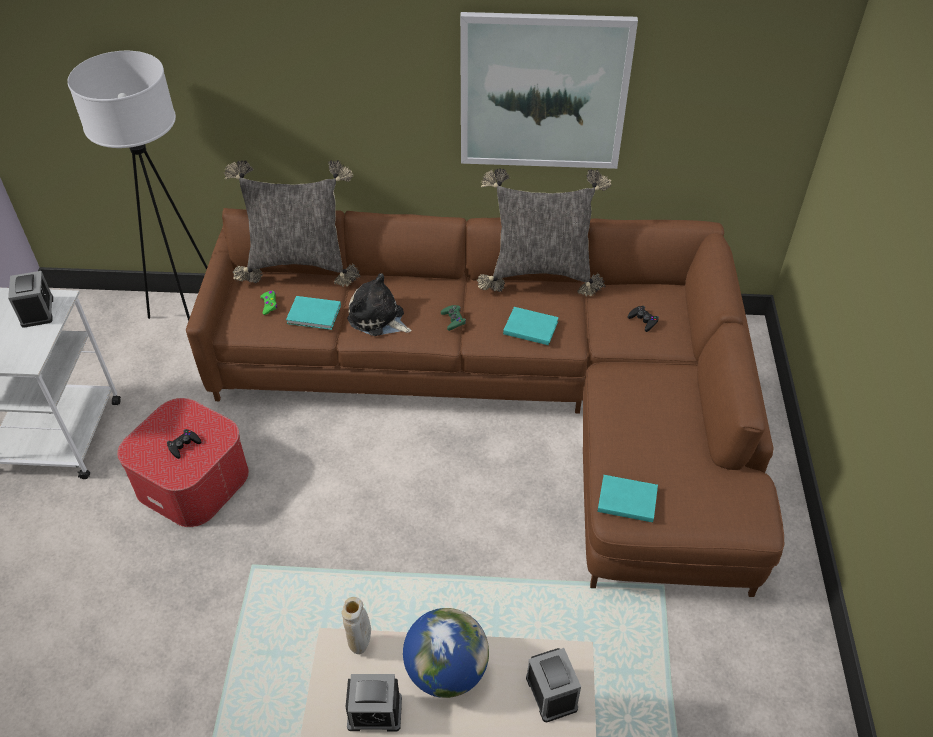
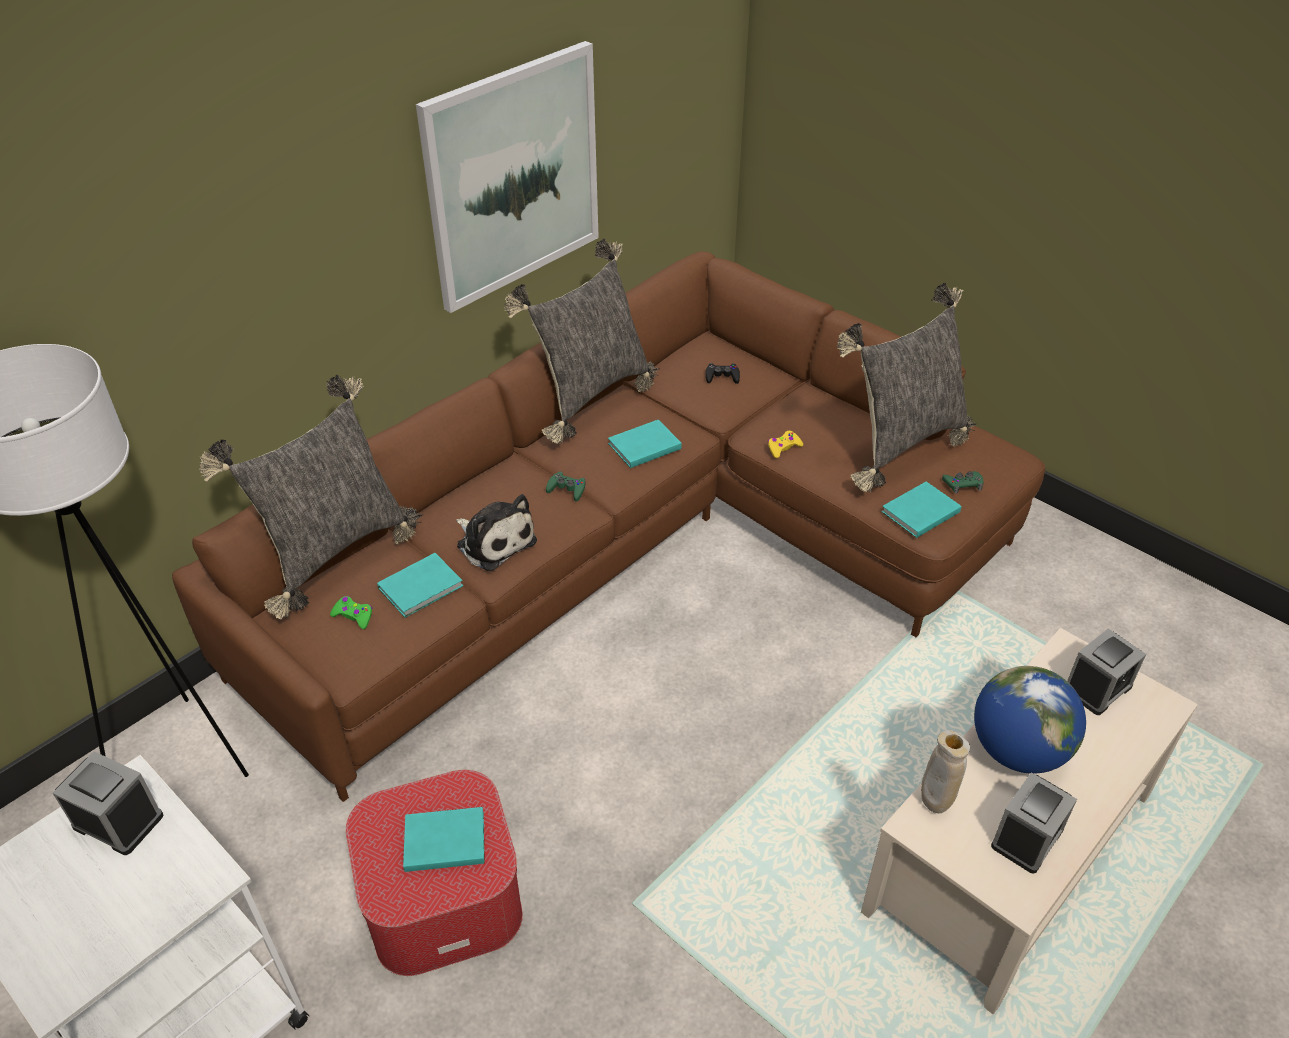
camera: 50 degrees left, 5 degrees down
black game controller [167,429,201,459] -> turquoise book [403,807,485,872]
plush toy [347,273,412,336] -> plush toy turned 120 degrees counterclockwise [456,494,537,571]
alarm clock [526,648,581,722] -> alarm clock turned 120 degrees clockwise [1067,629,1146,715]
none -> yellow game controller [768,431,803,458]
none -> pillow [836,283,977,493]
none -> green game controller [942,471,983,494]

